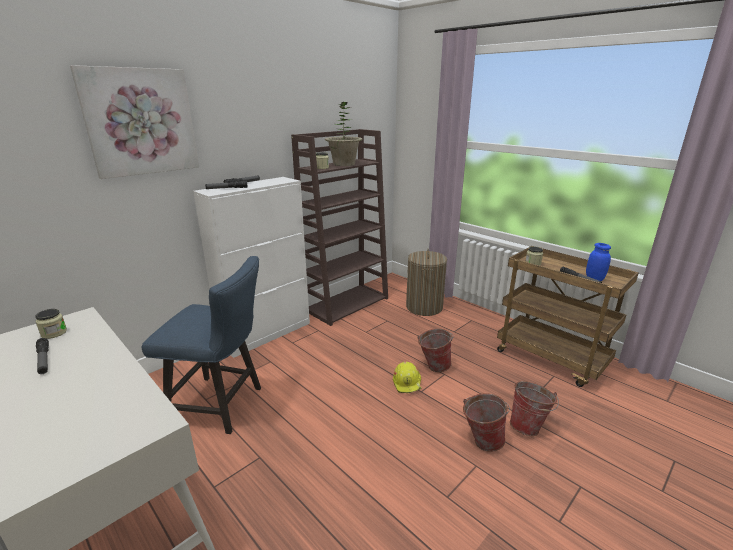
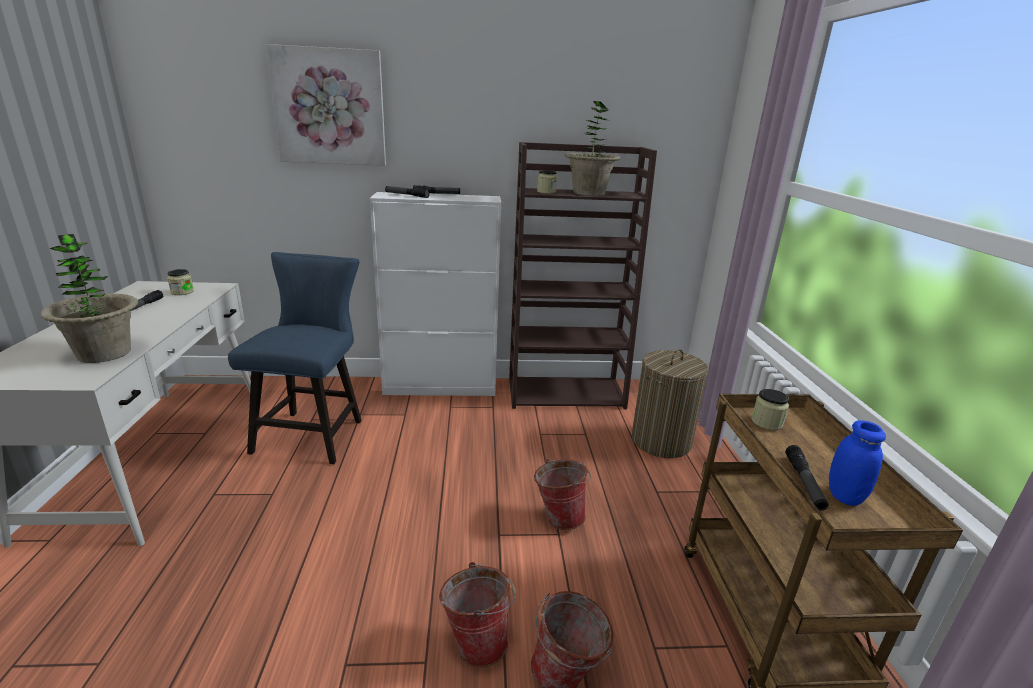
camera: 40 degrees right, 0 degrees up
blue chair [142,256,261,434] -> blue chair turned 135 degrees counterclockwise [228,252,362,464]
yellow hard hat [393,361,422,393] -> none
none -> potted plant [40,234,138,363]

